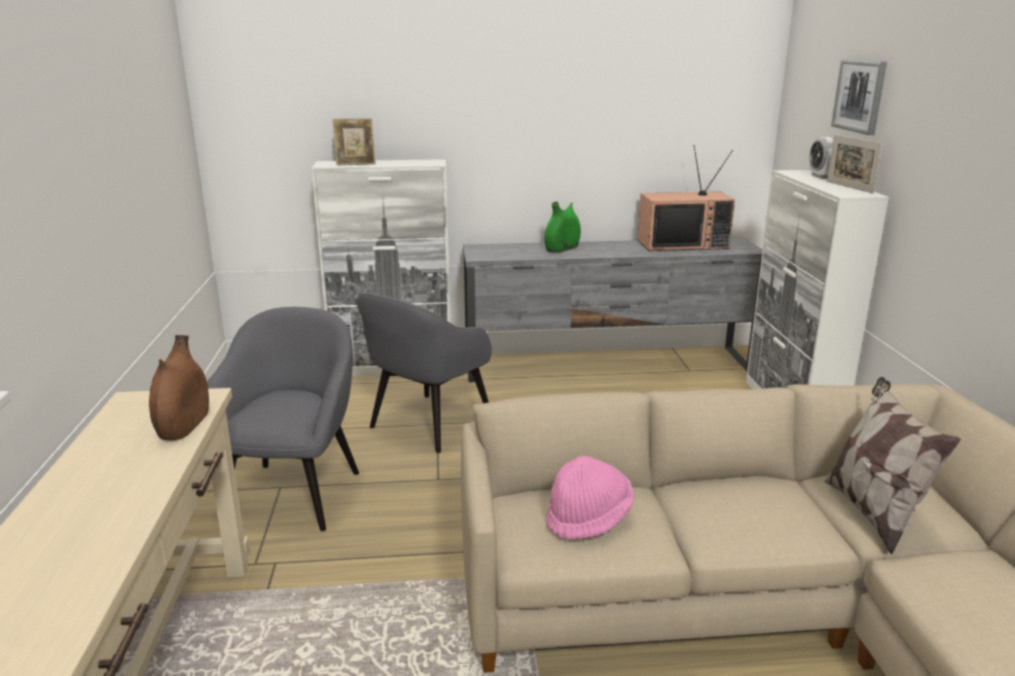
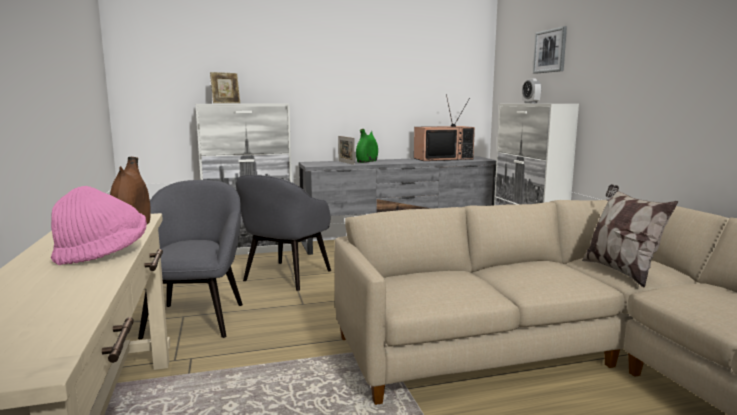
camera: 10 degrees left, 10 degrees down
pink hat [546,455,634,540] -> pink hat moved to [51,186,147,265]
picture frame [827,135,883,194] -> picture frame moved to [338,136,355,165]

